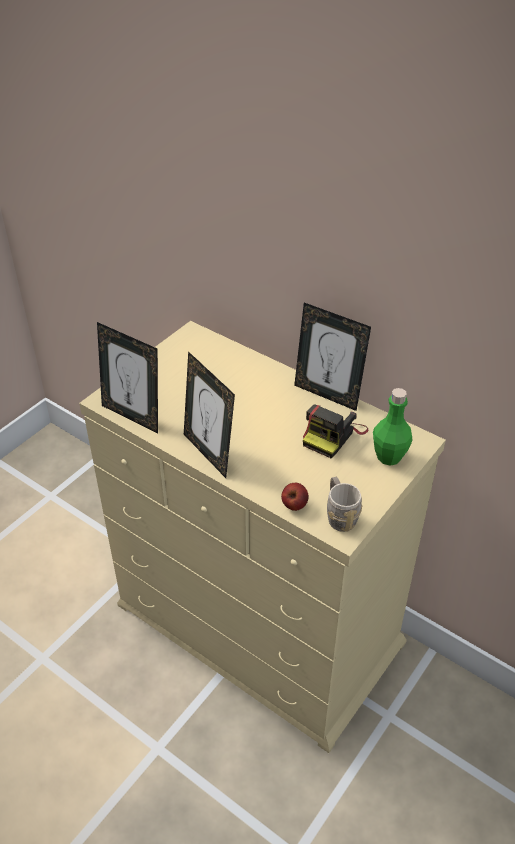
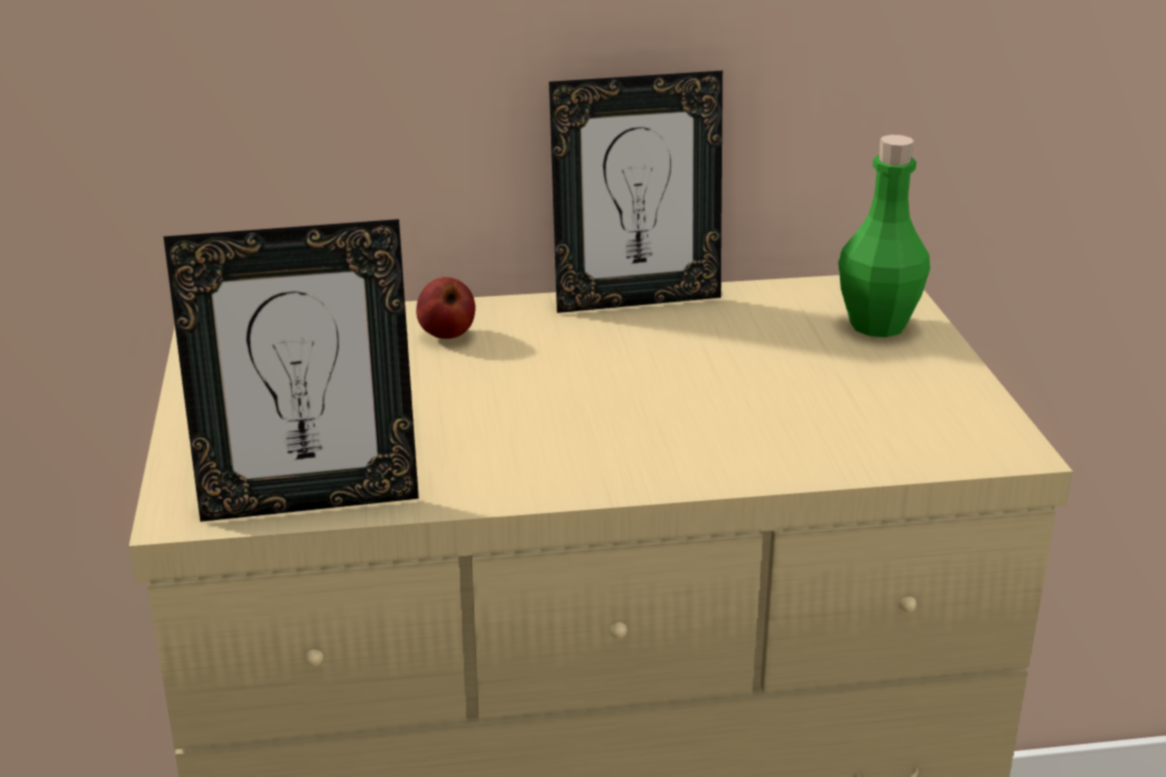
camera: 45 degrees left, 15 degrees down
picture frame [184,351,235,478] -> none
apple [281,483,309,511] -> apple moved to [416,277,475,339]
camera [303,404,368,459] -> none
grey mug [327,477,363,532] -> none

